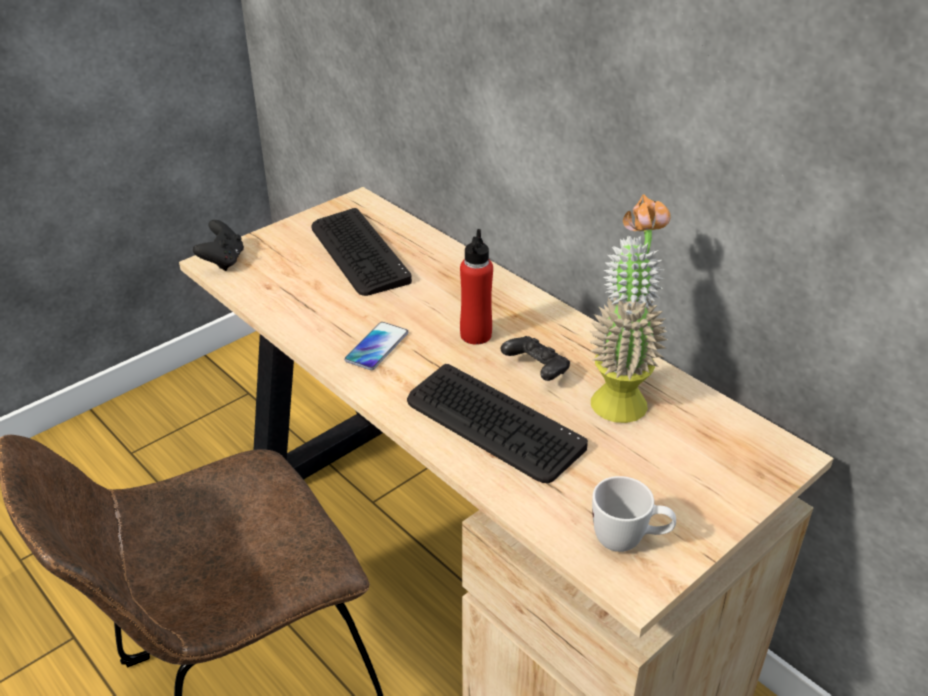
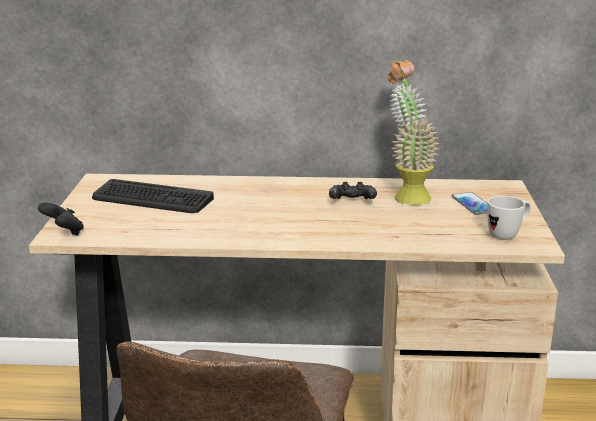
camera: 45 degrees left, 15 degrees down
phone [344,322,408,370] -> phone moved to [452,192,487,215]
keyboard [407,364,588,483] -> none
red bottle [460,229,493,345] -> none

